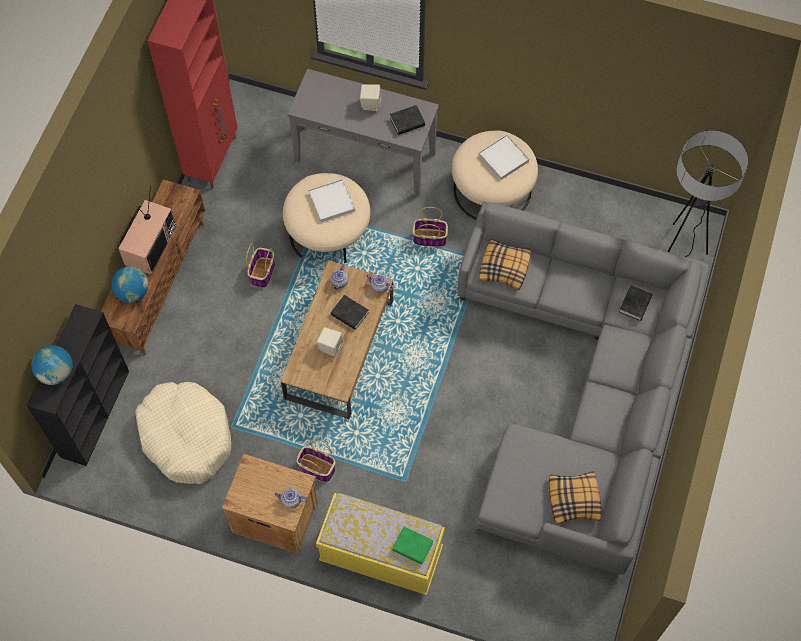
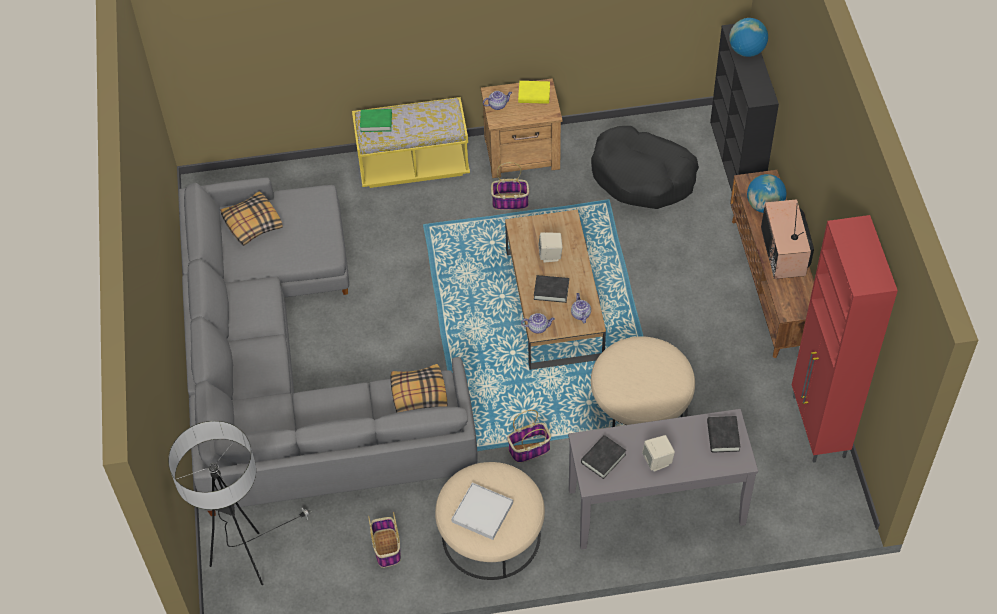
camera: 155 degrees right, 10 degrees down
beige dog bed [135,382,231,484] -> black dog bed [591,126,699,209]
basket [246,243,275,288] -> basket moved to [368,512,401,568]
white tray [308,179,355,222] -> none
black book [619,285,652,321] -> black book moved to [707,416,741,453]
none -> yellow book [518,81,550,104]

